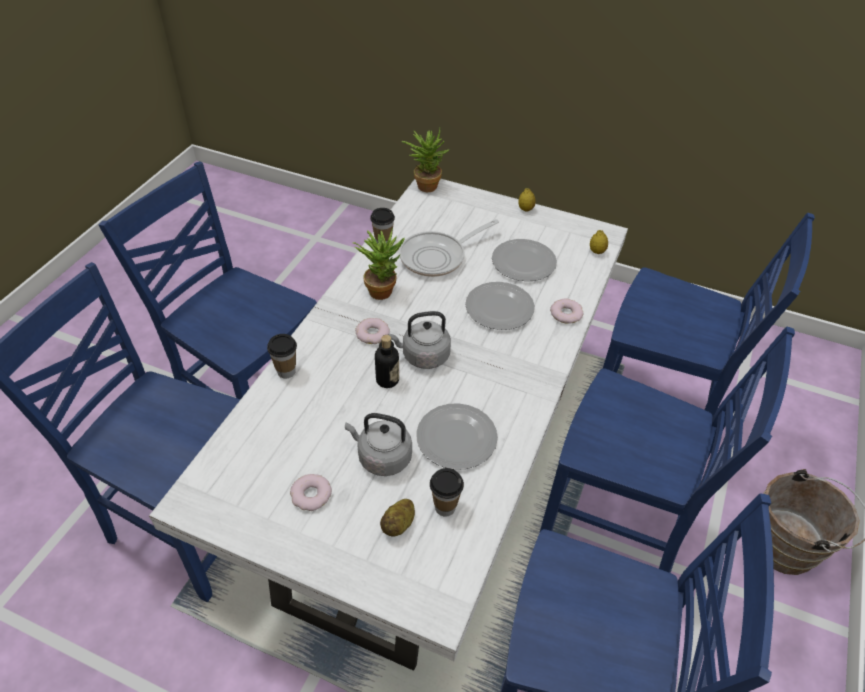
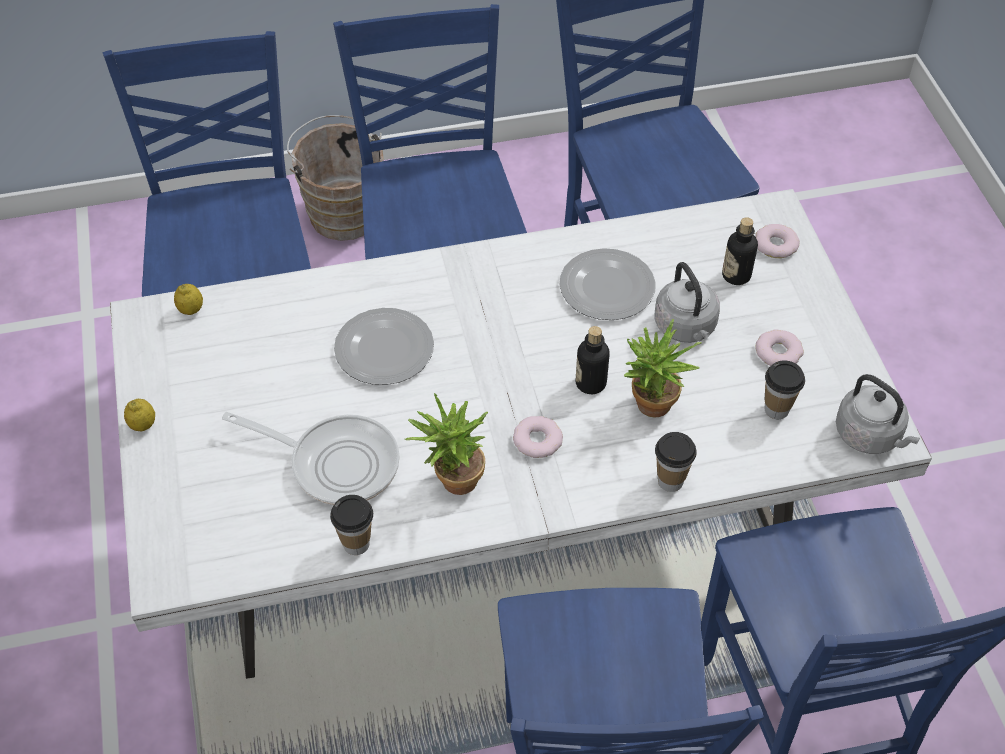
camera: 125 degrees left, 5 degrees up
potato [380,499,415,537] -> bottle [722,217,758,285]
grey kettle [388,311,451,369] -> grey kettle moved to [836,374,920,454]
potted plant [401,128,449,192] -> potted plant moved to [624,318,702,418]
cup [430,468,464,517] -> cup moved to [764,360,805,419]
plate [492,239,557,281] -> none
donut [550,299,583,324] -> donut moved to [755,224,800,258]

